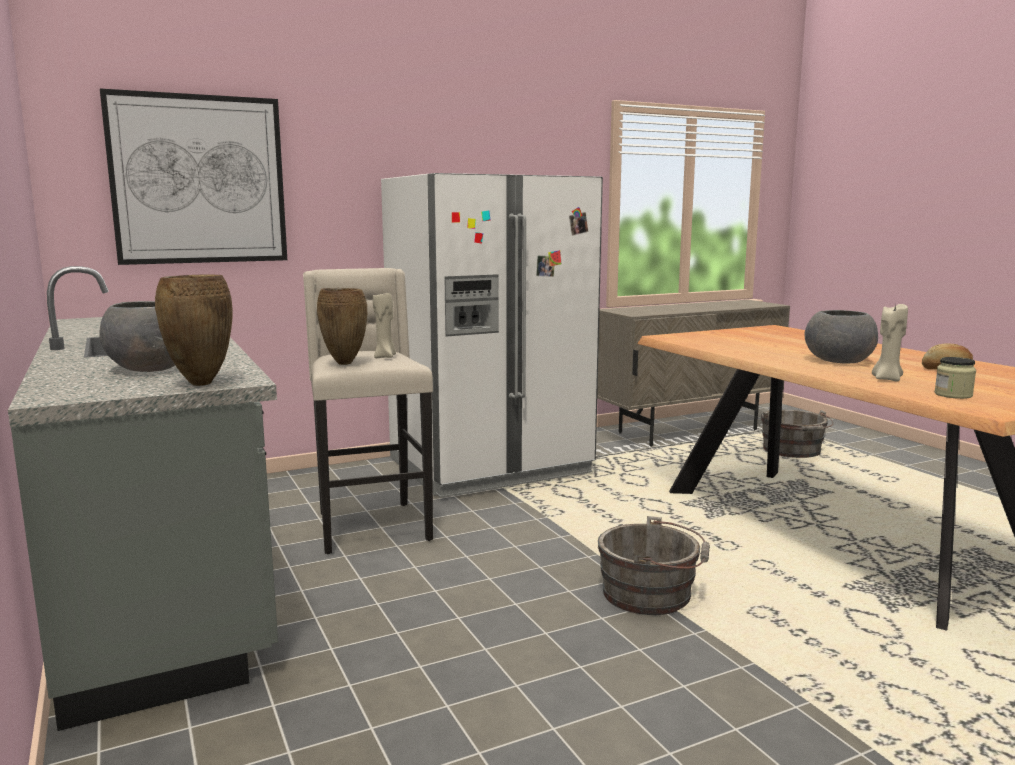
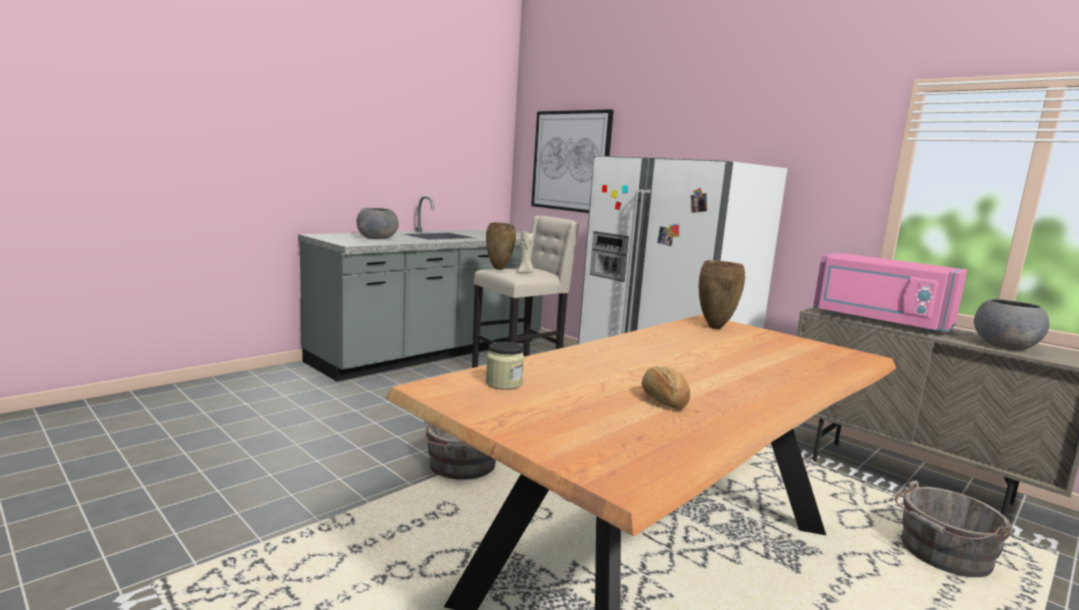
camera: 70 degrees right, 0 degrees up
brown vase [155,274,232,386] -> brown vase moved to [699,260,745,329]
grey bowl [804,310,878,363] -> grey bowl moved to [974,299,1050,351]
beige candle [872,304,908,381] -> none
none -> pink microwave [813,253,967,333]

